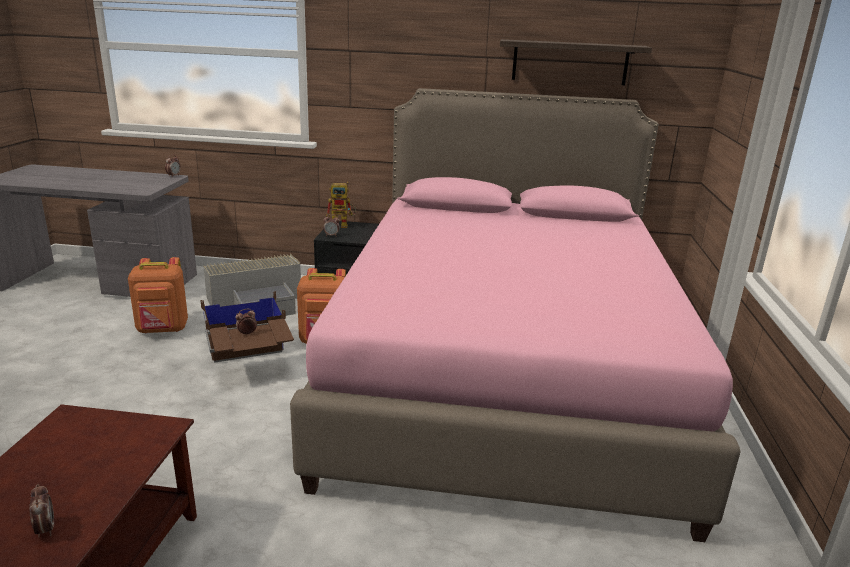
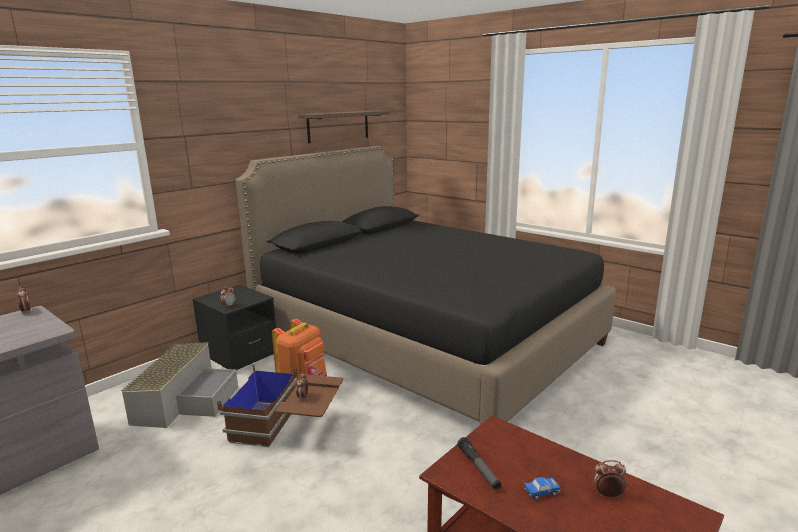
camera: 55 degrees left, 5 degrees down
orange backpack [128,257,188,333] -> none
pink bed [290,88,741,542] -> black bed [235,146,616,424]
toy robot [326,182,356,228] -> none
none -> flashlight [457,437,501,490]
none -> toy car [524,477,560,500]

